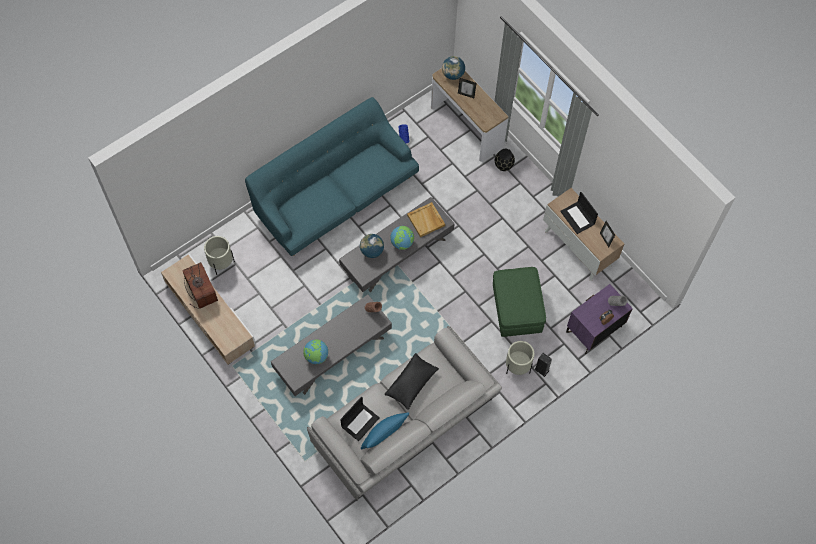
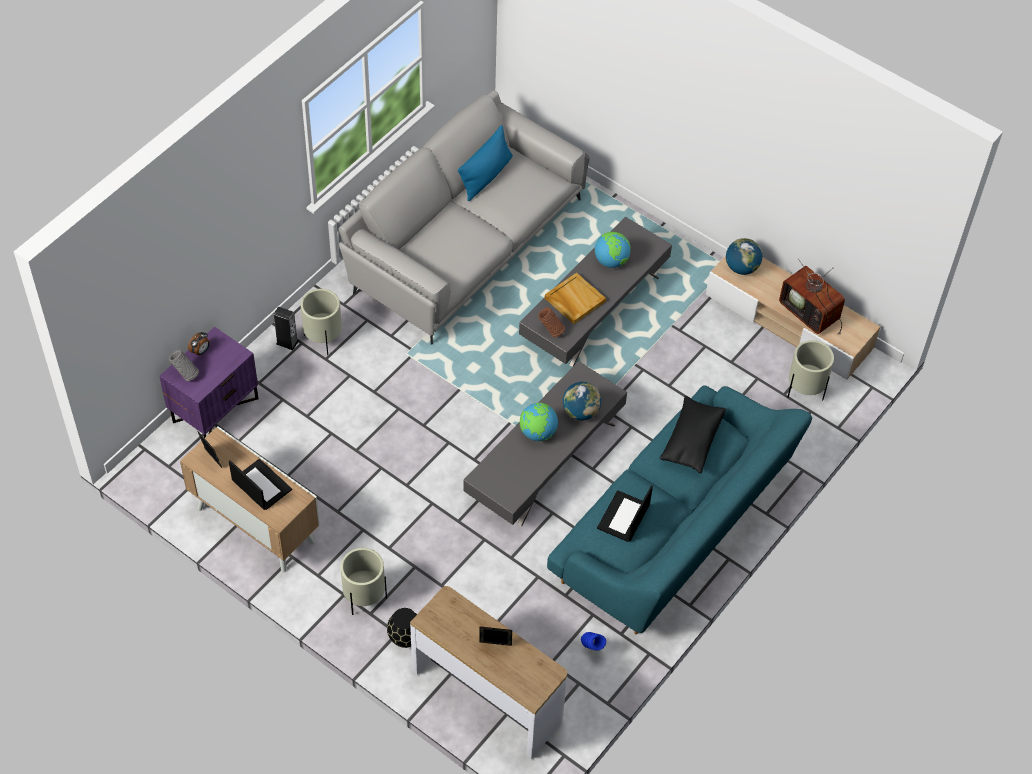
camera: 165 degrees right, 10 degrees down
laptop [340,396,380,441] -> laptop moved to [597,486,653,542]
black pillow [384,353,439,410] -> black pillow moved to [660,396,726,473]
beige tray [407,202,445,237] -> beige tray moved to [545,272,606,324]
globe [442,56,465,80] -> globe moved to [726,238,762,275]
green ottoman [493,267,546,337] -> none
none -> beige planter [341,548,387,615]

